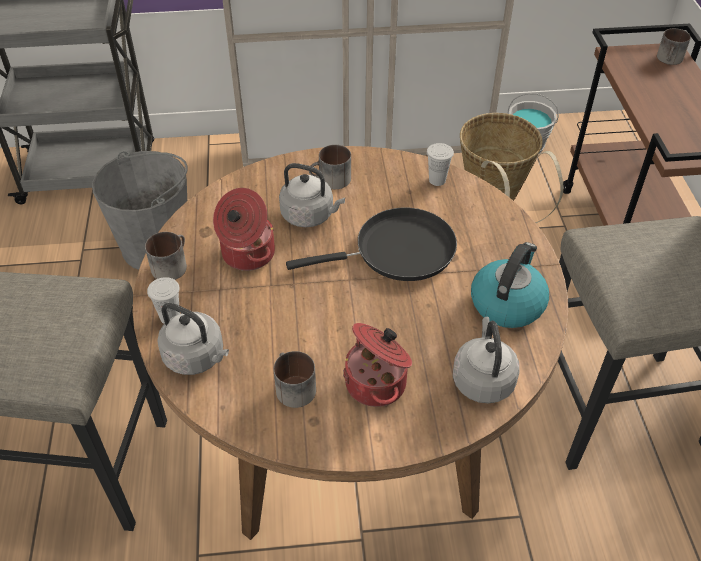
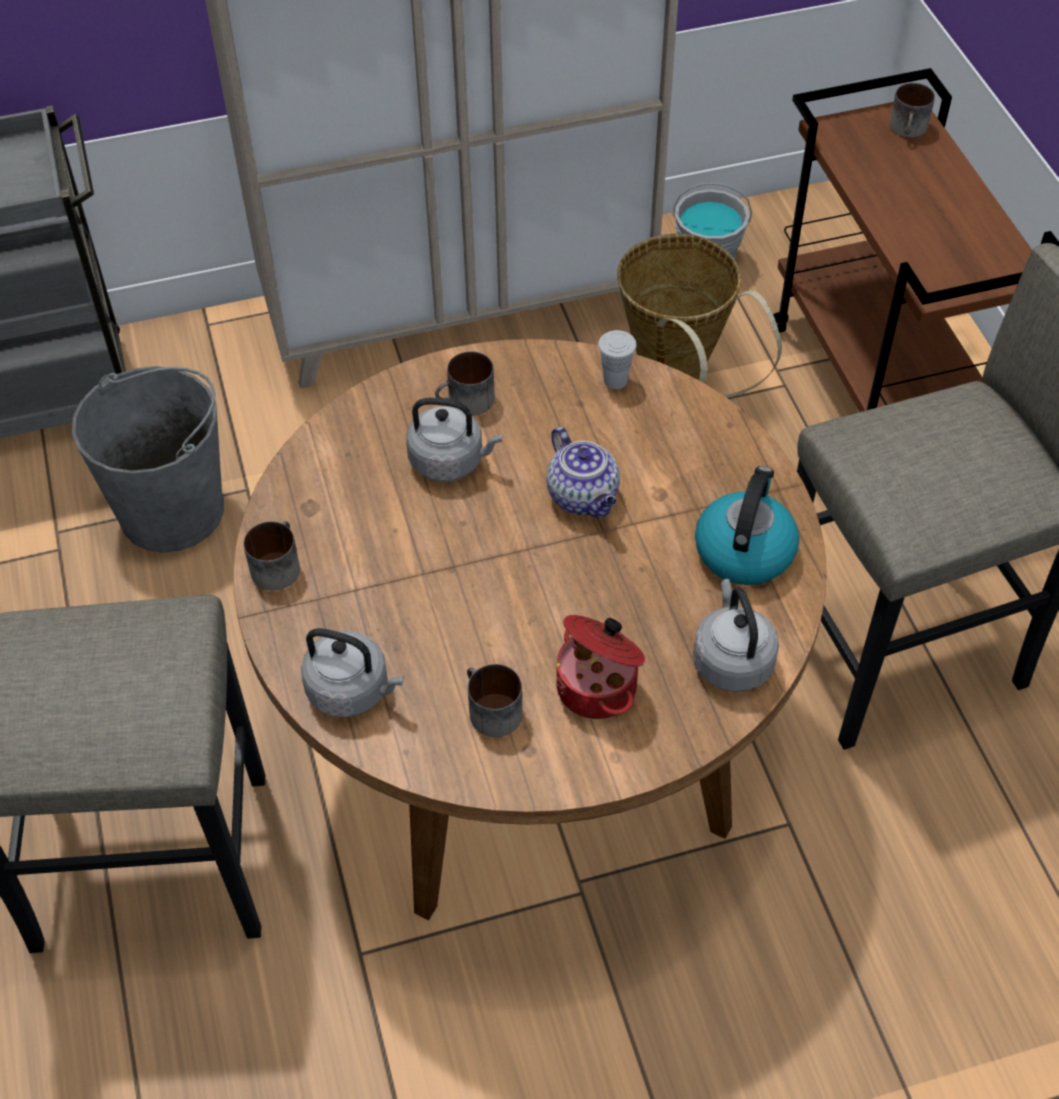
camera: 10 degrees left, 5 degrees up
white cup [147,277,180,324] -> none
cooking pot [213,188,275,271] -> none
black frying pan [286,208,457,281] -> teapot [546,427,620,518]

